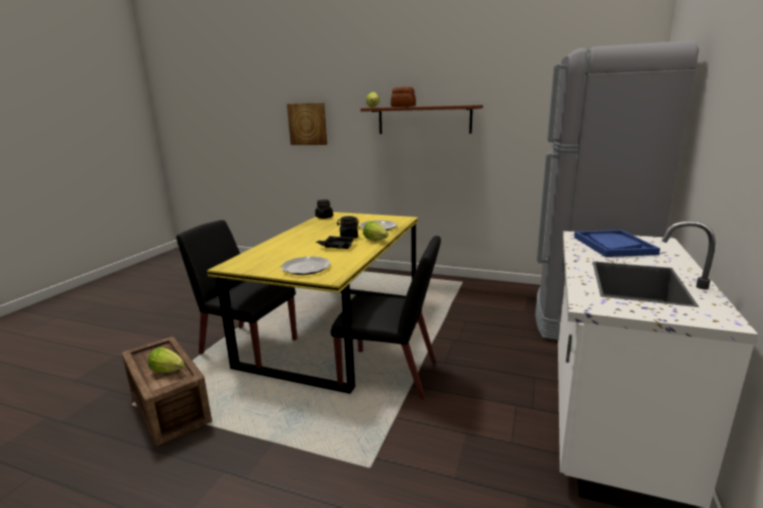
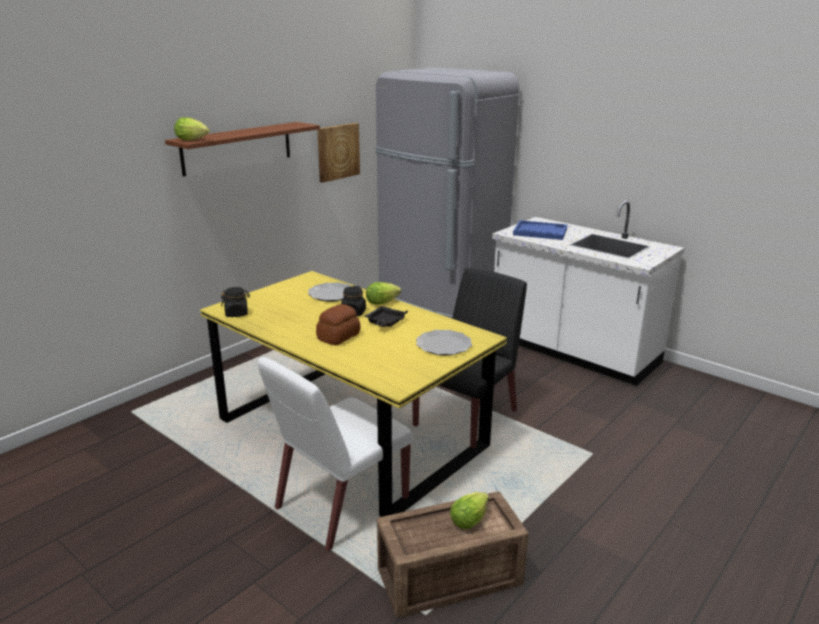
camera: 70 degrees left, 5 degrees up
black chair [176,220,297,368] -> white chair [258,357,413,551]
picture [287,103,327,145] -> picture moved to [317,123,360,183]
bread [391,87,416,107] -> bread moved to [316,304,361,345]

